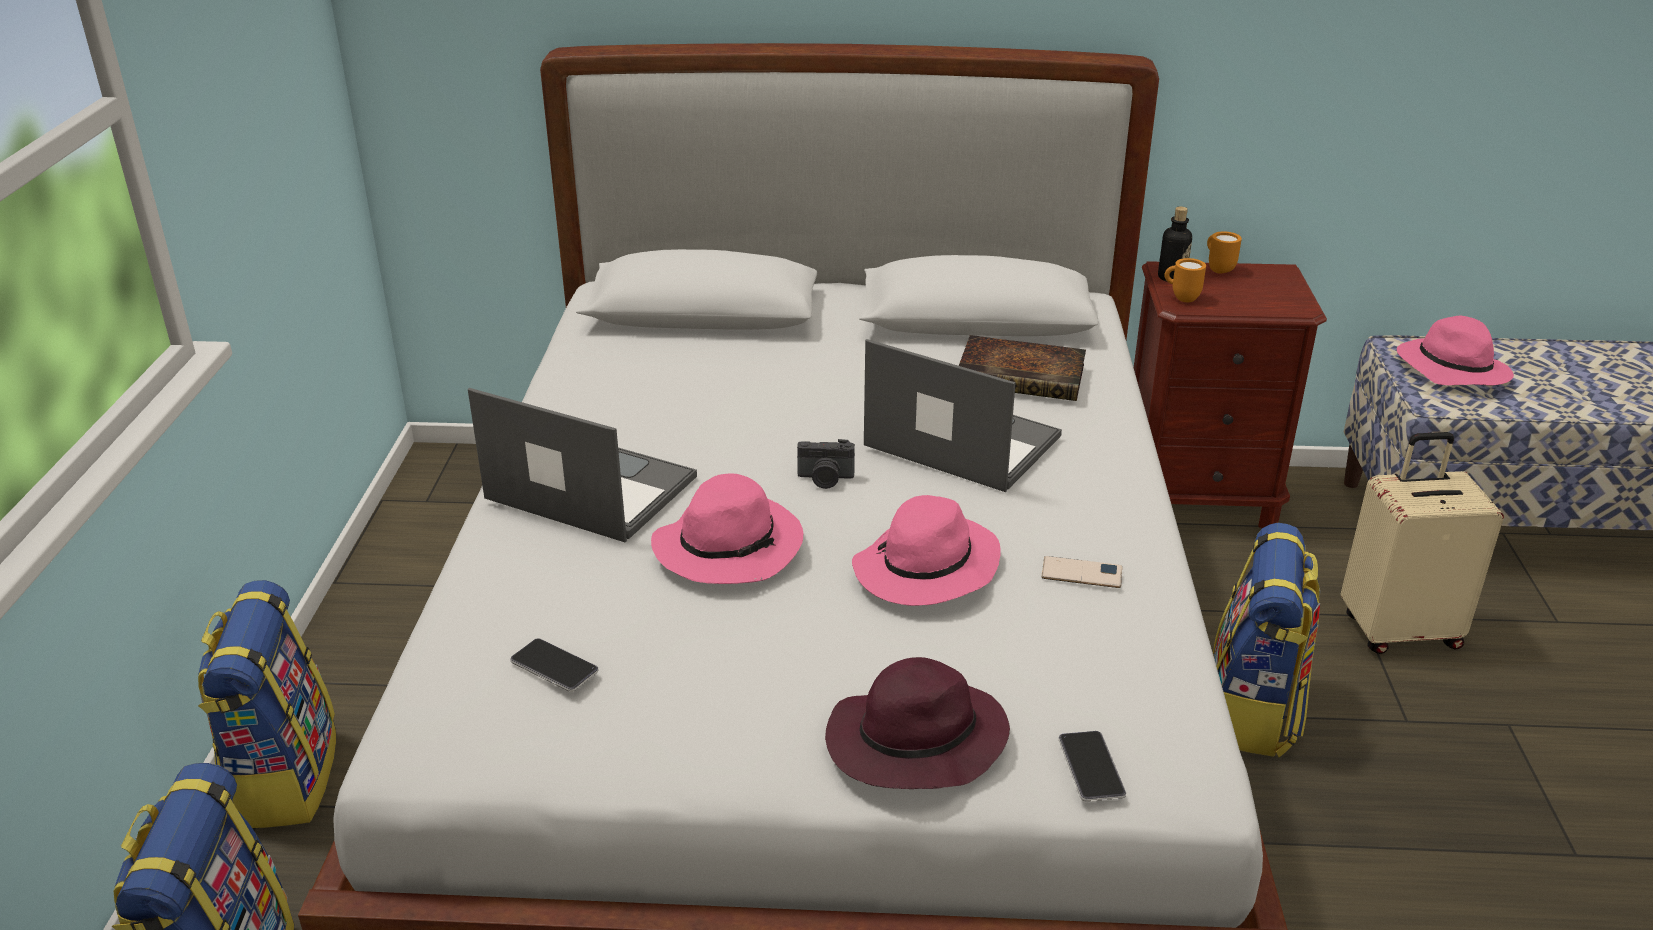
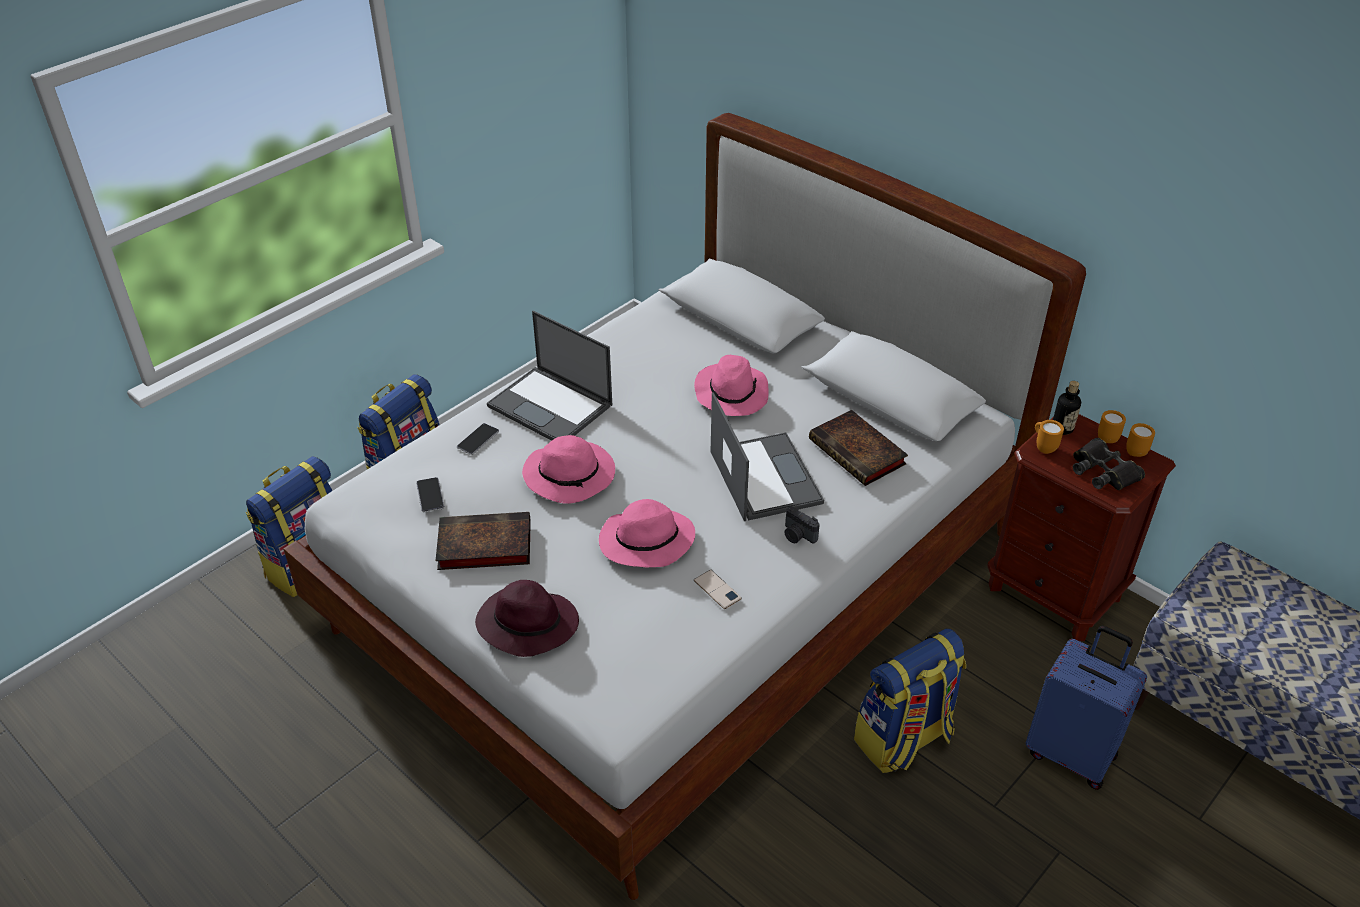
camera: 40 degrees right, 10 degrees up
laptop [468,388,697,542] -> laptop turned 150 degrees clockwise [487,311,612,441]
camera [797,439,855,489] -> camera moved to [785,506,820,543]
phone [1059,731,1126,802] -> phone moved to [457,423,499,455]
beige suitcase [1341,432,1504,654] -> blue suitcase [1026,626,1147,790]
pink hat [1397,316,1514,386] -> pink hat moved to [694,355,769,416]
none -> book [436,512,531,570]
none -> black binoculars [1073,438,1145,490]
none -> orange mug [1126,423,1155,457]

